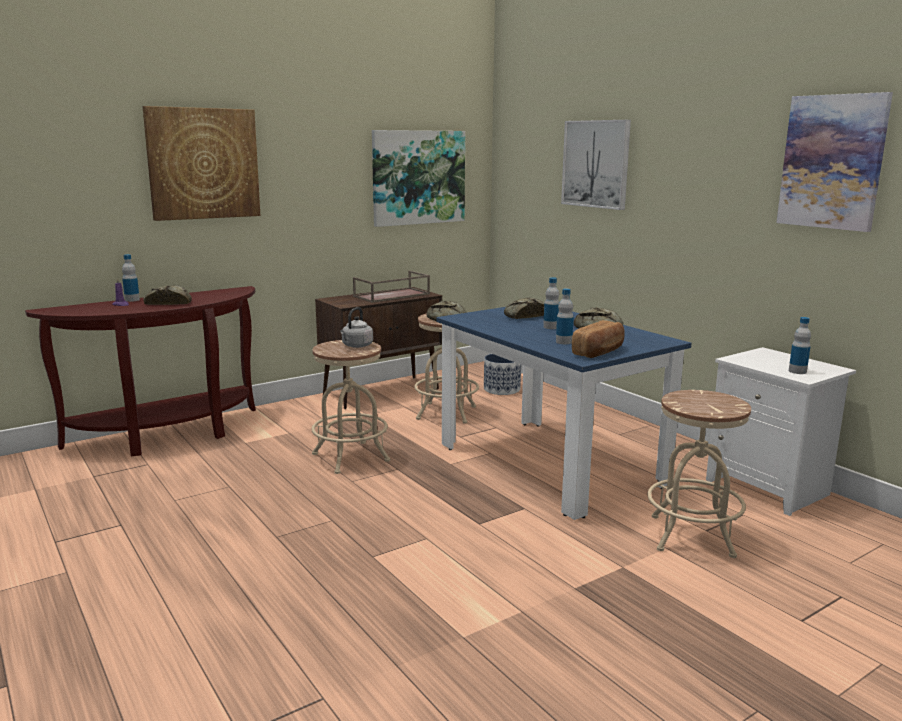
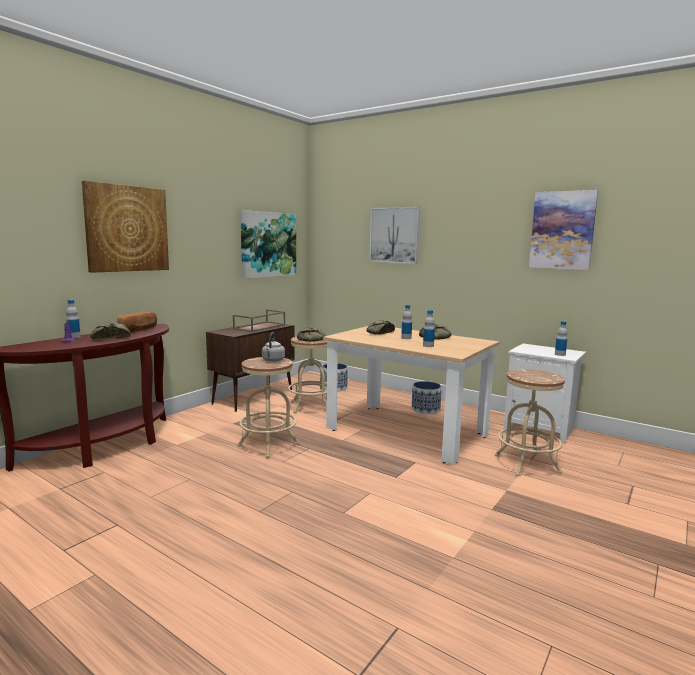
camera: 20 degrees left, 5 degrees down
blue dining table [436,307,691,520] -> beige dining table [323,326,499,465]
bread [572,320,625,358] -> bread moved to [117,311,157,332]
none -> planter [412,381,442,415]

